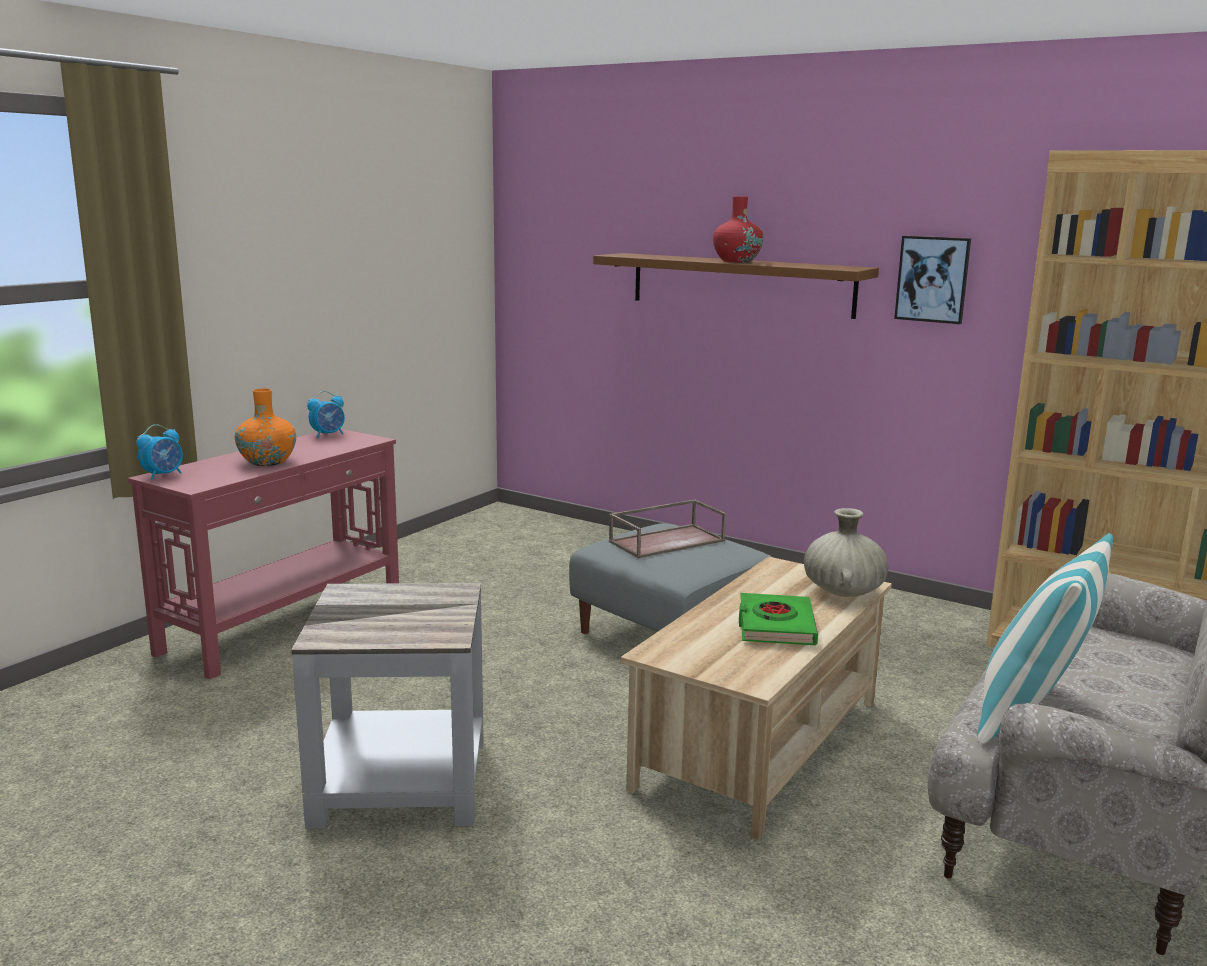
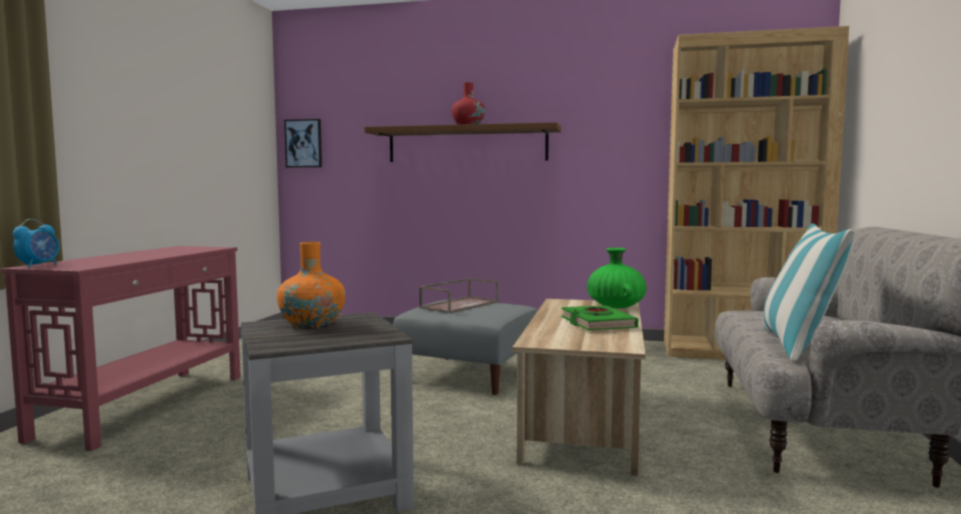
camera: 20 degrees left, 10 degrees down
orange vase [235,388,296,466] -> orange vase moved to [277,242,346,329]
alarm clock [307,391,345,438] -> none
beige vase [804,508,889,597] -> green vase [587,248,646,309]
picture [894,236,971,324] -> picture moved to [284,119,322,168]

